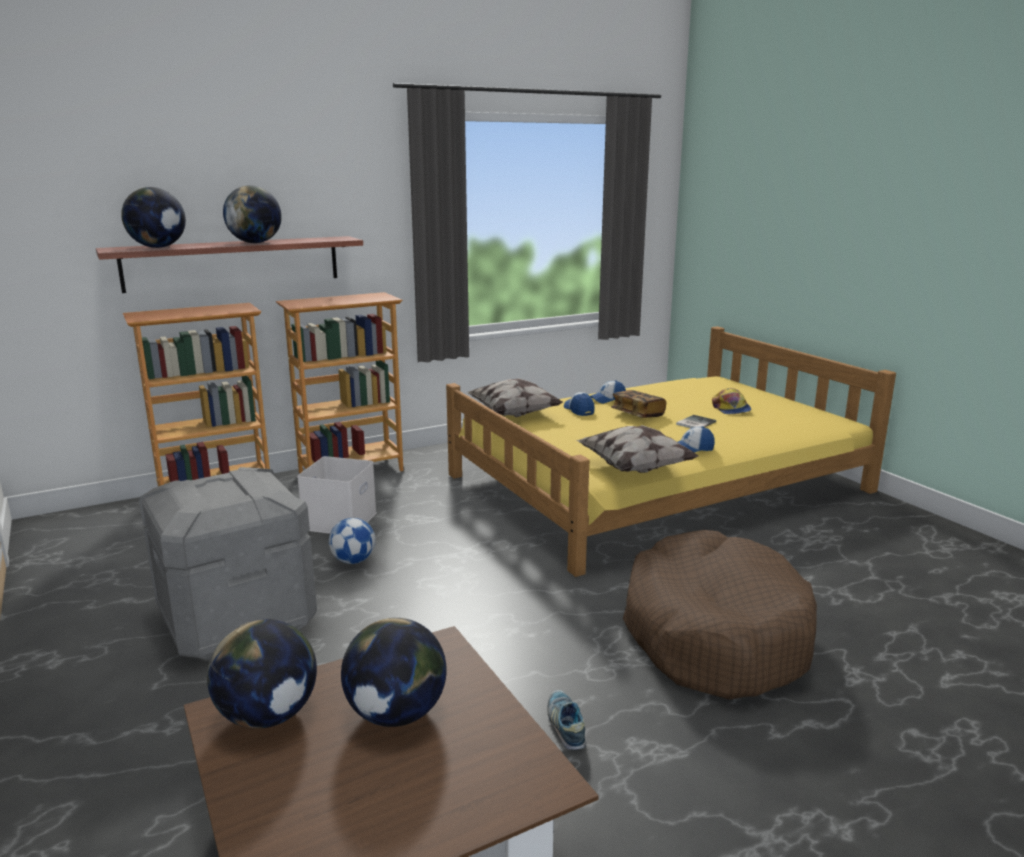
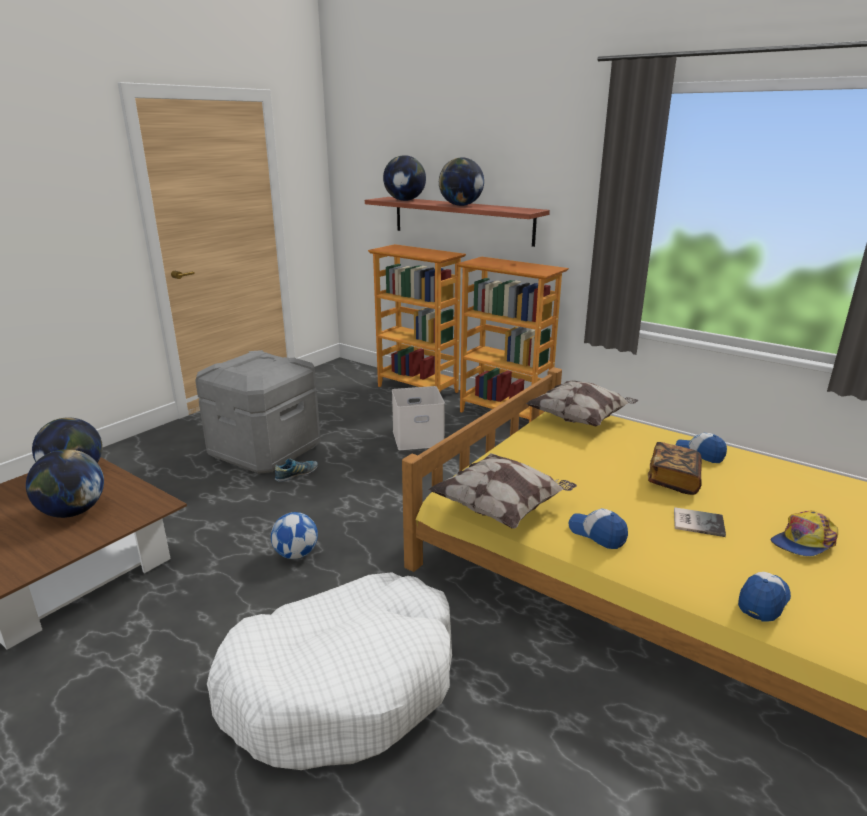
camera: 65 degrees right, 5 degrees up
football [329,518,376,564] -> football moved to [271,512,318,559]
shoe [547,690,586,750] -> shoe moved to [275,458,318,482]
cap [564,392,595,416] -> cap moved to [738,572,791,622]
brown dog bed [623,530,817,700] -> white dog bed [207,572,452,770]

